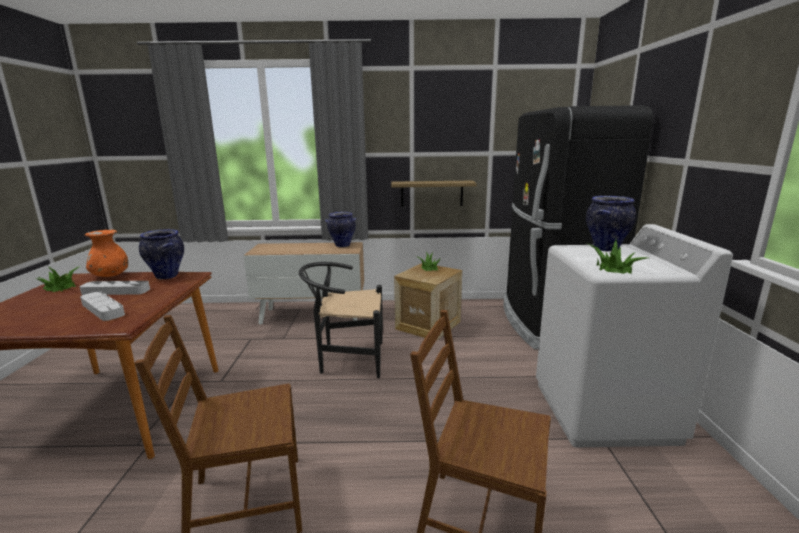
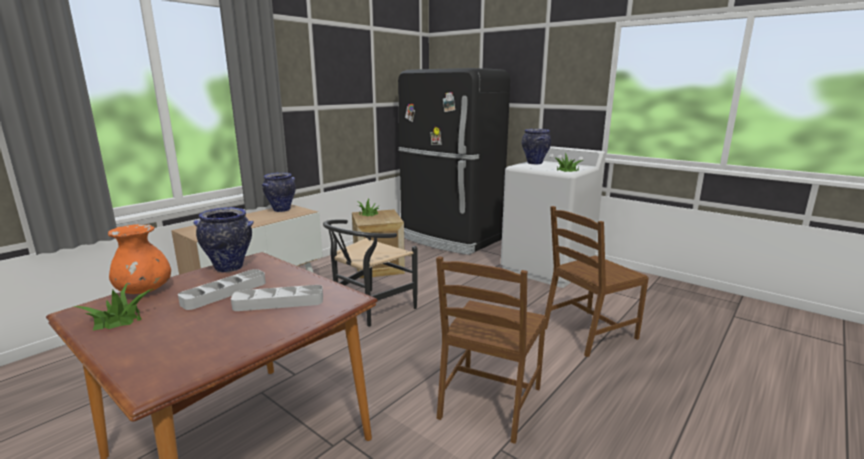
camera: 50 degrees left, 0 degrees up
shelf [391,181,477,207] -> none

